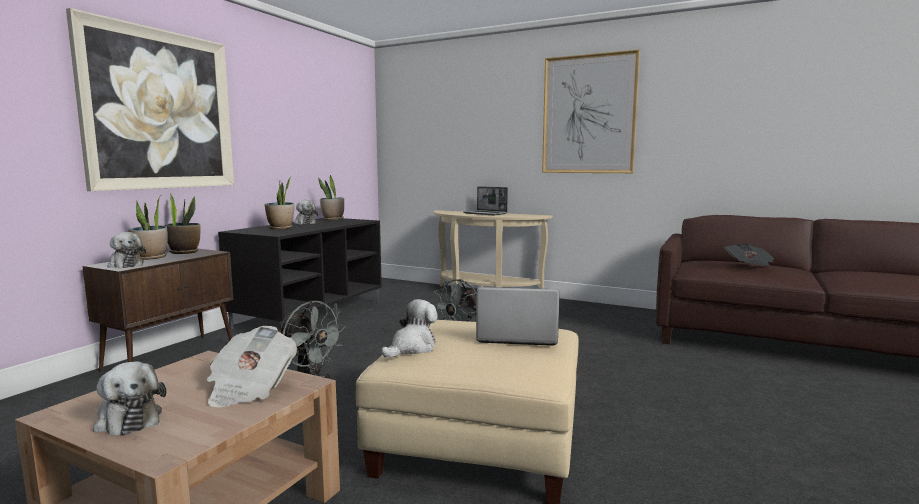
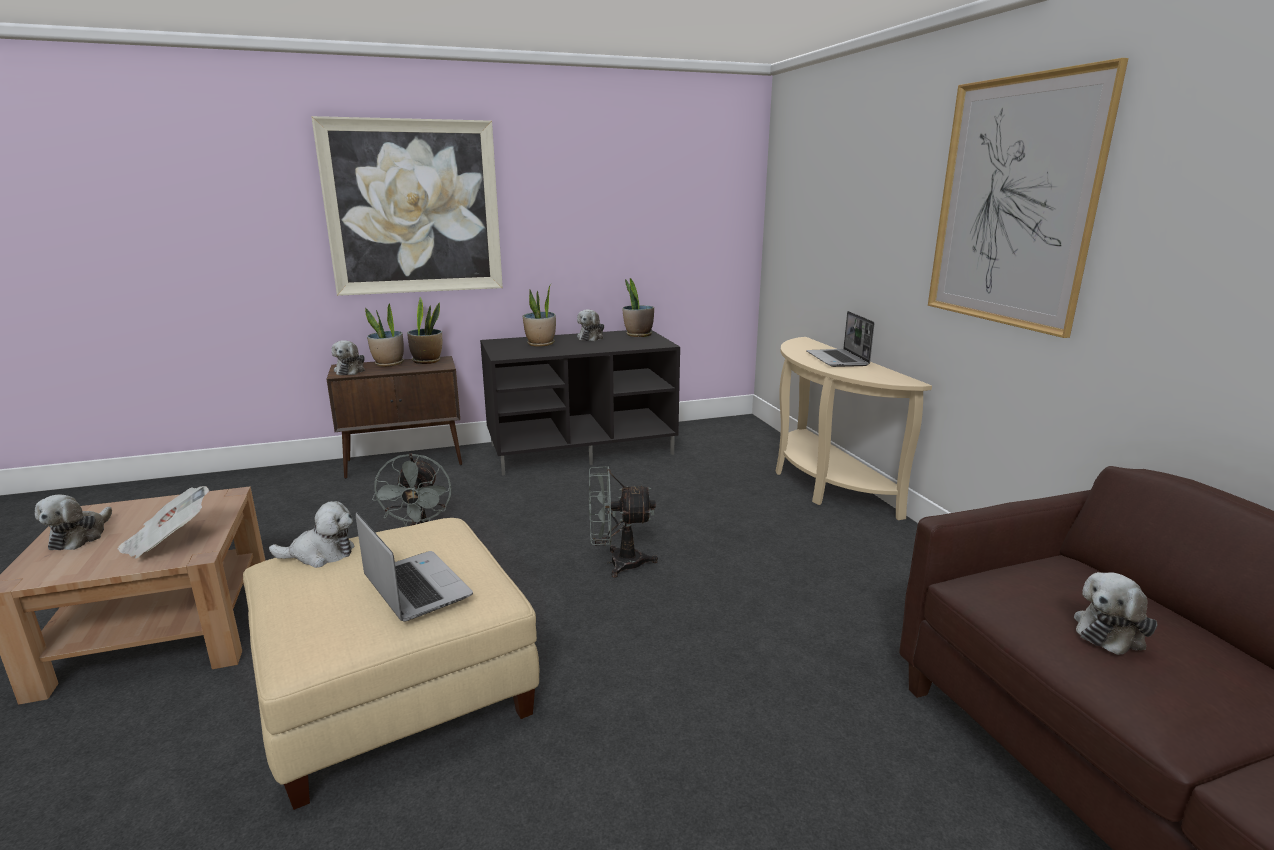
camera: 45 degrees right, 10 degrees up
newspaper [724,244,775,266] -> plush toy [1074,572,1158,655]

